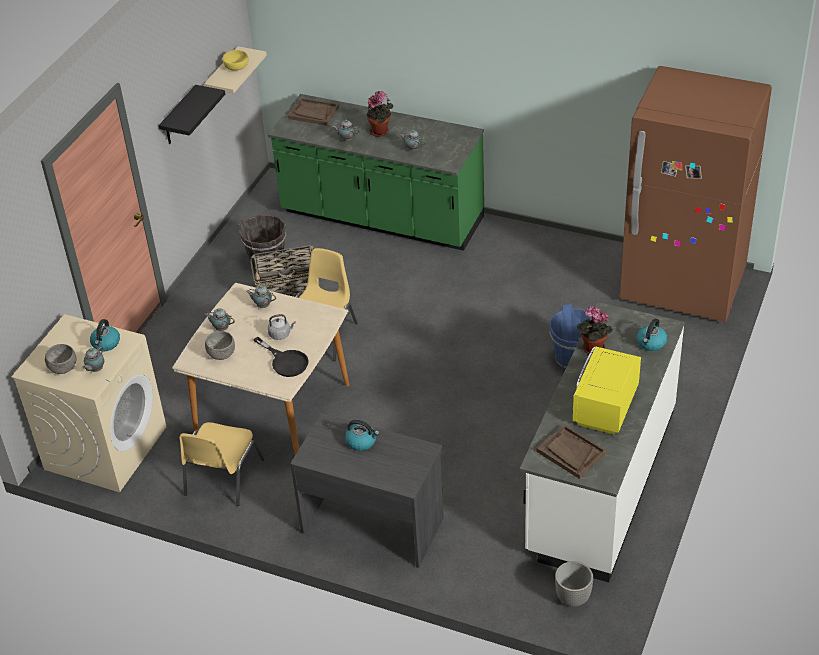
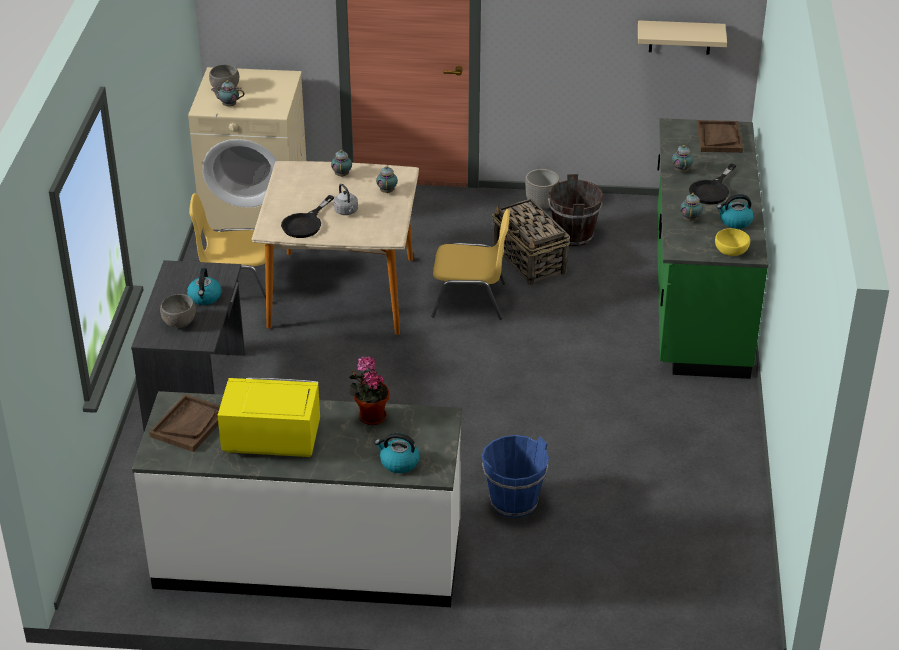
camera: 70 degrees right, 5 degrees down
kettle [90,319,120,351] -> kettle moved to [717,194,754,229]
black shelf [159,85,225,144] -> none
grey bowl [205,331,235,360] -> grey bowl moved to [160,294,196,328]
yellow bowl [222,50,249,71] -> yellow bowl moved to [715,228,750,256]
potted plant [367,91,393,137] -> black frying pan [689,163,736,204]
planter [555,561,593,607] -> planter moved to [525,169,559,210]
brown fridge [620,66,772,322] -> none

